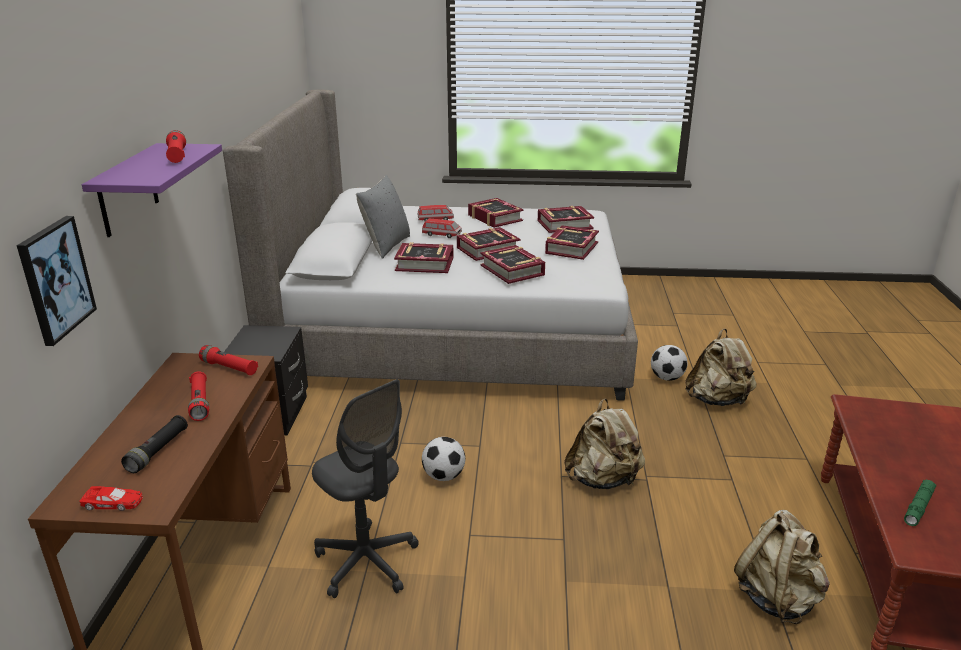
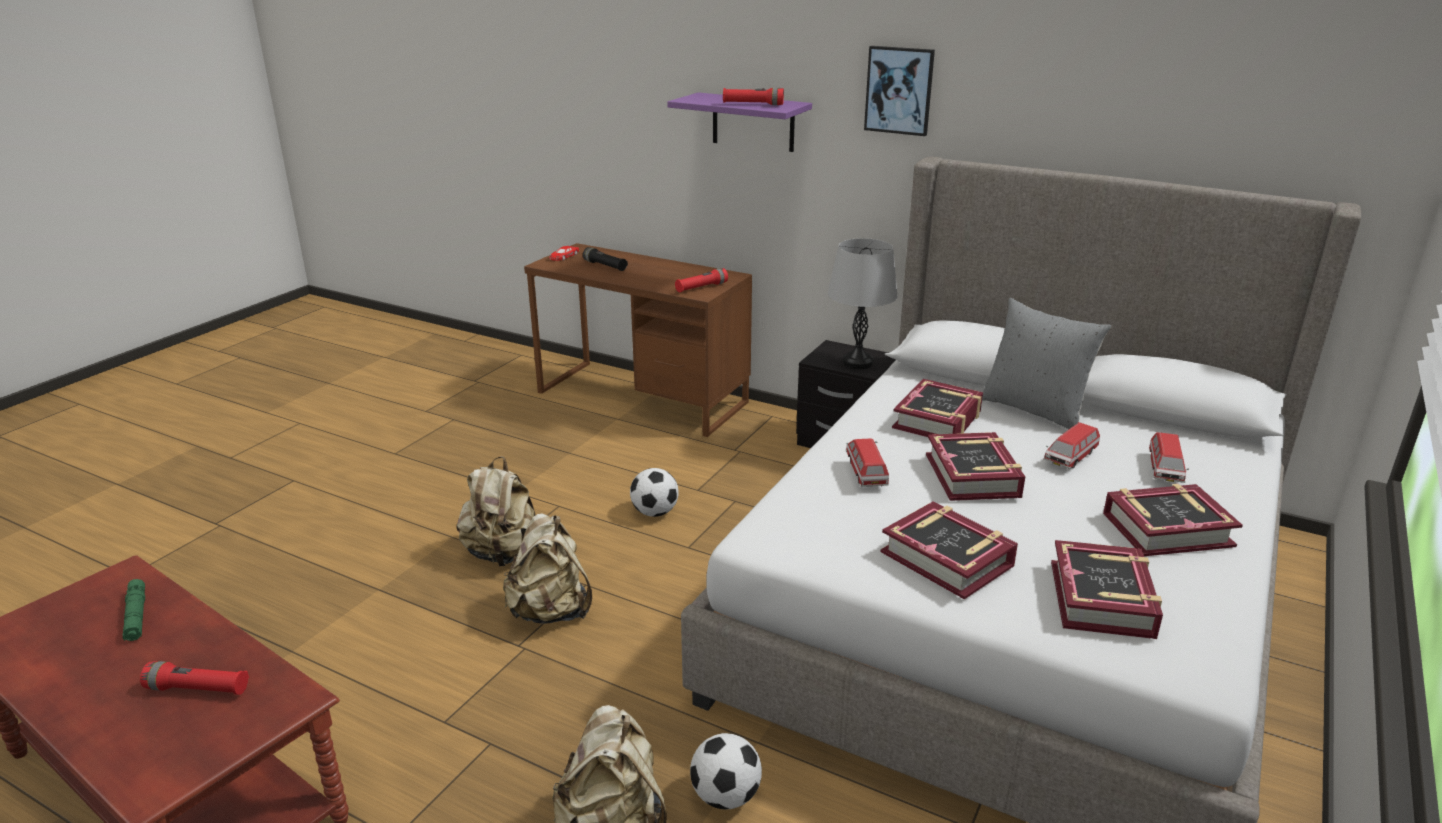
camera: 115 degrees right, 0 degrees up
picture [17,216,97,346] -> picture moved to [864,46,935,136]
red flashlight [188,371,209,421] -> red flashlight moved to [140,661,249,695]
grey office chair [312,379,419,598] -> none
book [480,245,545,284] -> toy car [846,439,889,487]
beige backpack [734,510,830,624] -> beige backpack moved to [457,456,536,566]
none -> grey table lamp [828,238,898,369]

